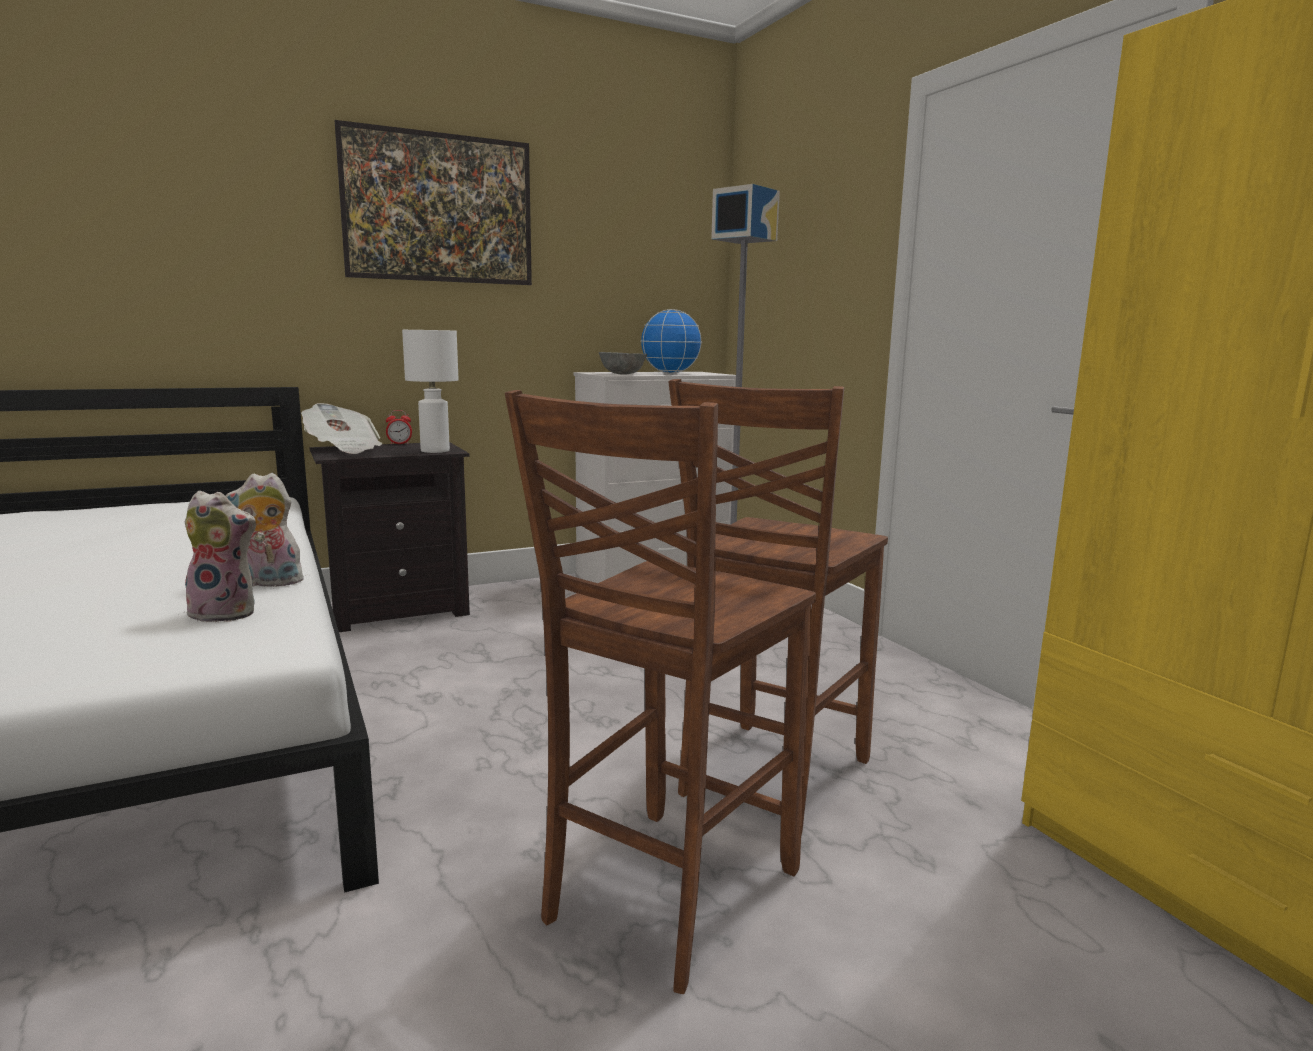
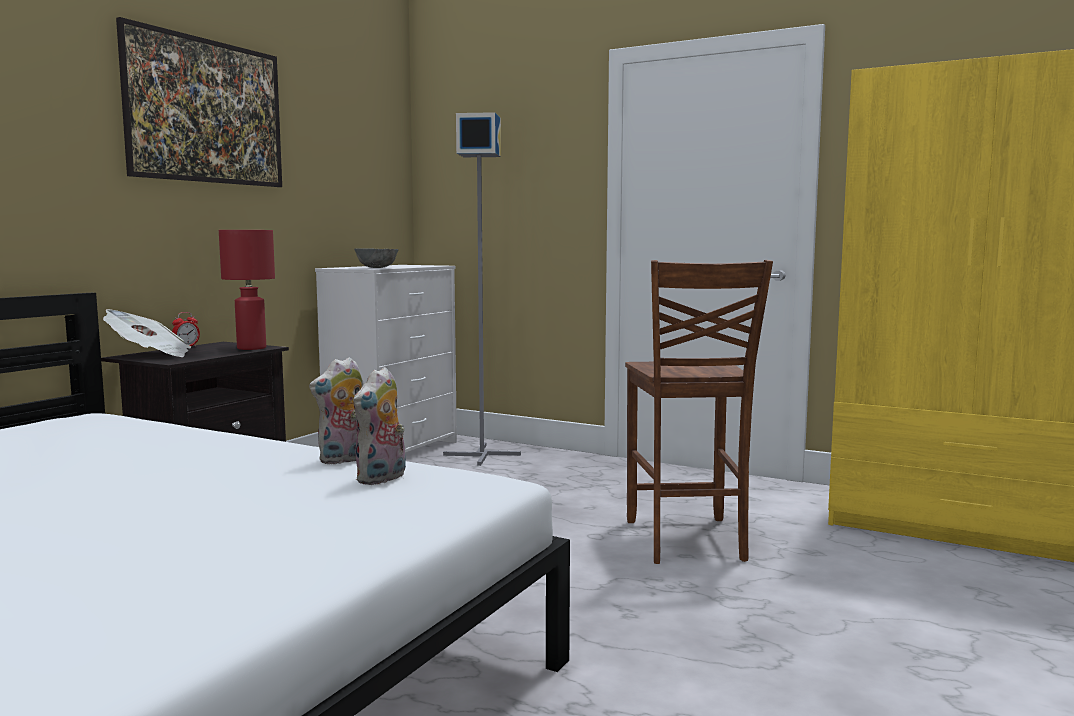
camera: 35 degrees left, 5 degrees down
plush toy [178,491,257,622] -> plush toy turned 150 degrees clockwise [353,367,406,485]
white table lamp [402,330,459,453] -> red table lamp [219,230,275,350]
brown chair [505,390,816,994] -> none
globe [640,309,702,374] -> none

